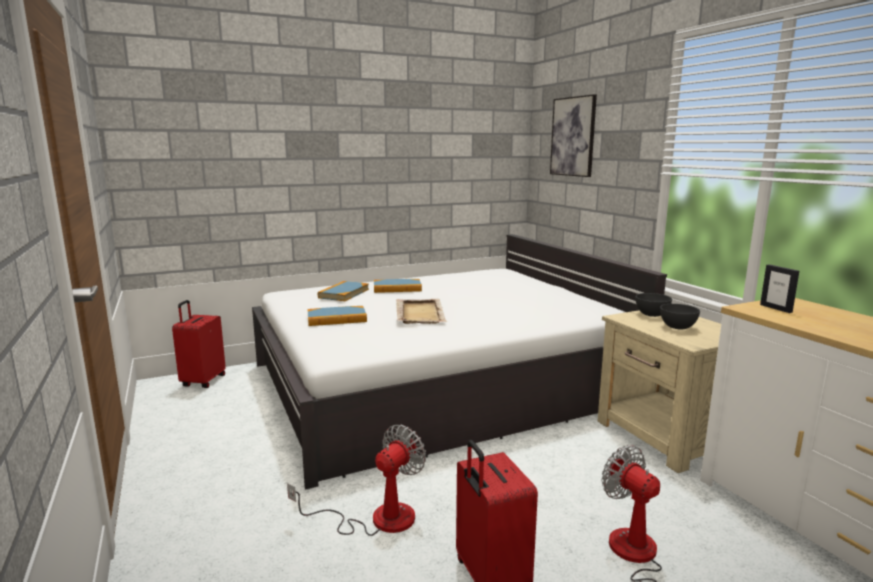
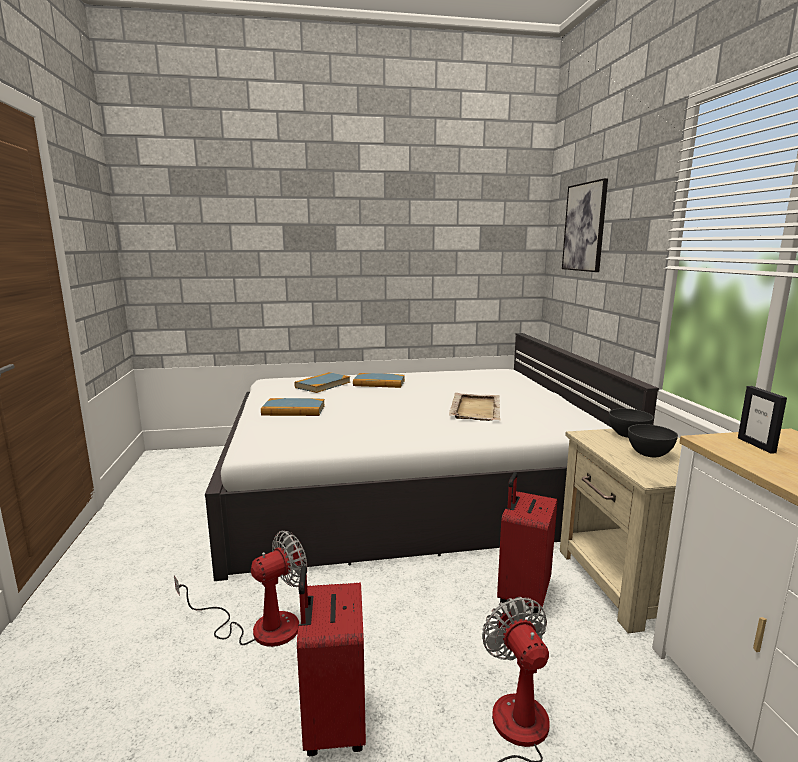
camera: 15 degrees right, 0 degrees up
red suitcase [172,300,226,388] -> red suitcase moved to [497,472,557,613]
beige tray [396,299,448,324] -> beige tray moved to [449,393,500,421]

